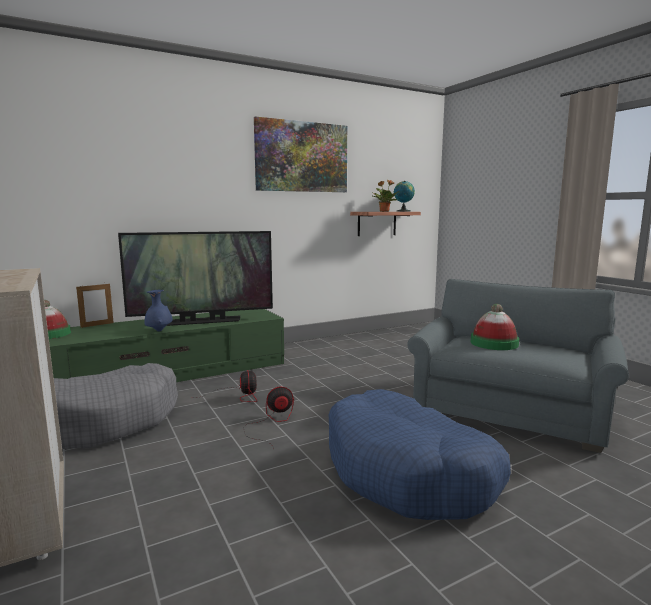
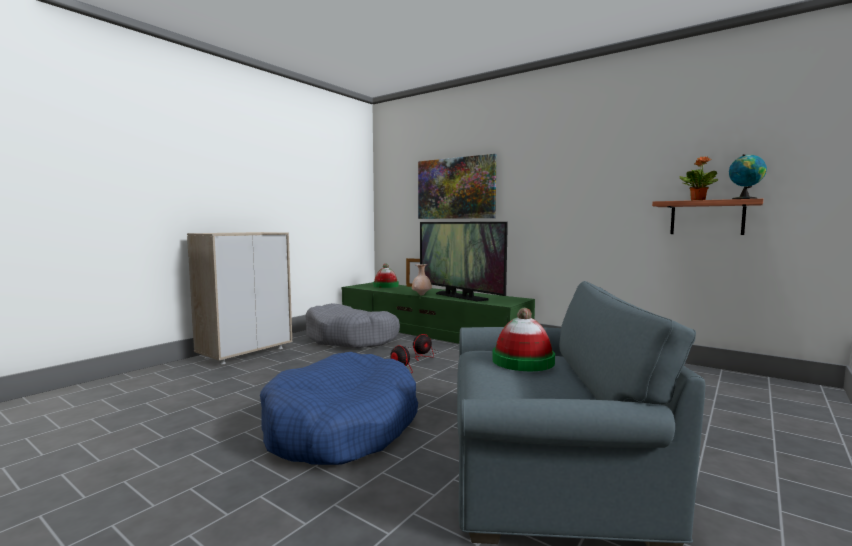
camera: 65 degrees right, 5 degrees down
blue vase [144,290,173,331] -> beige vase [412,264,432,295]
picture [254,117,347,192] -> picture moved to [418,154,497,219]

